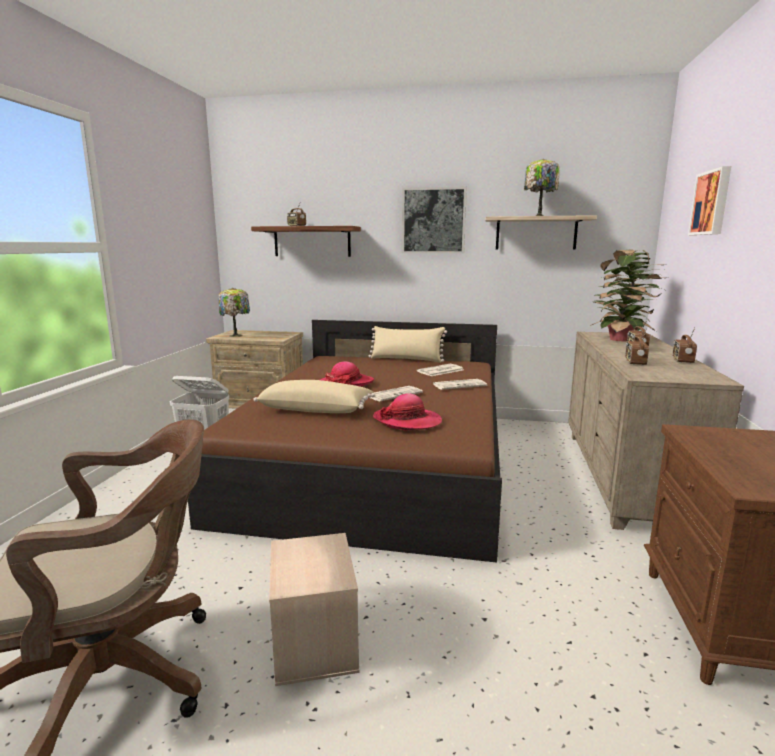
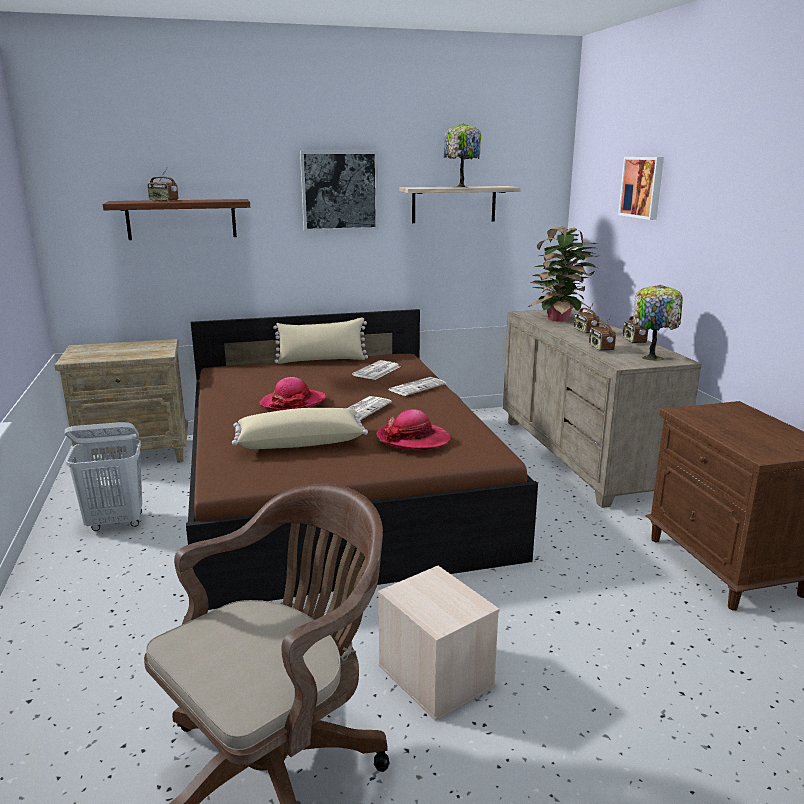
camera: 25 degrees left, 5 degrees up
table lamp [218,288,250,337] -> table lamp moved to [633,285,683,361]

